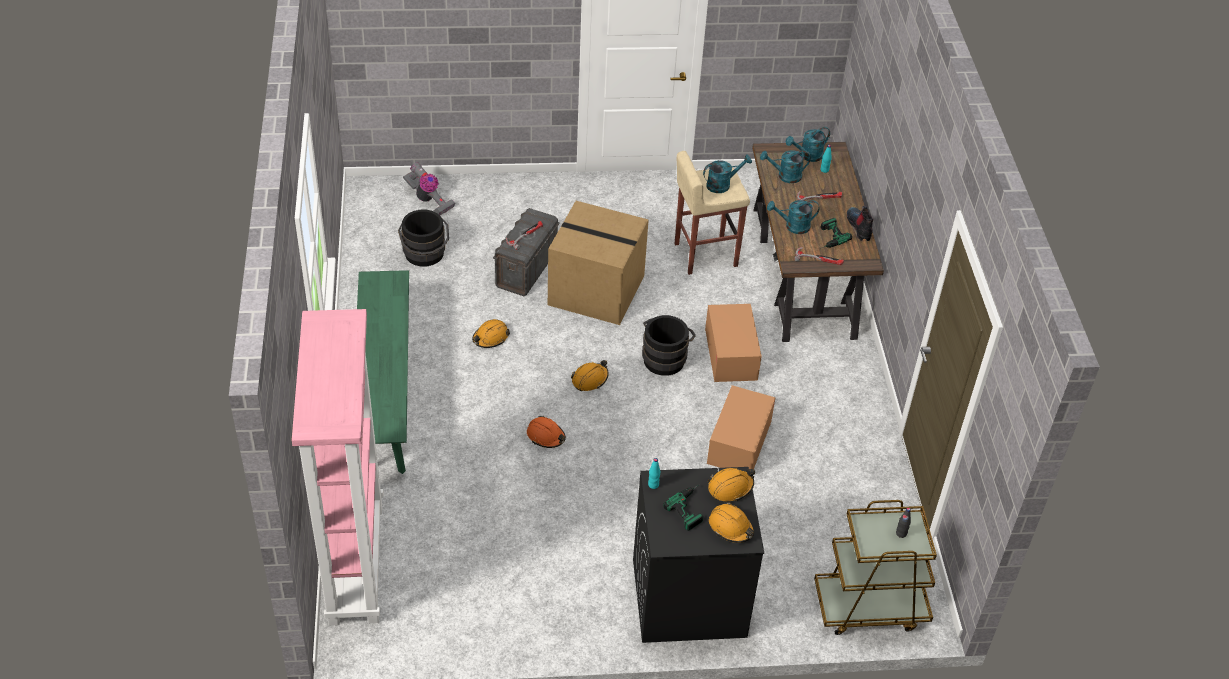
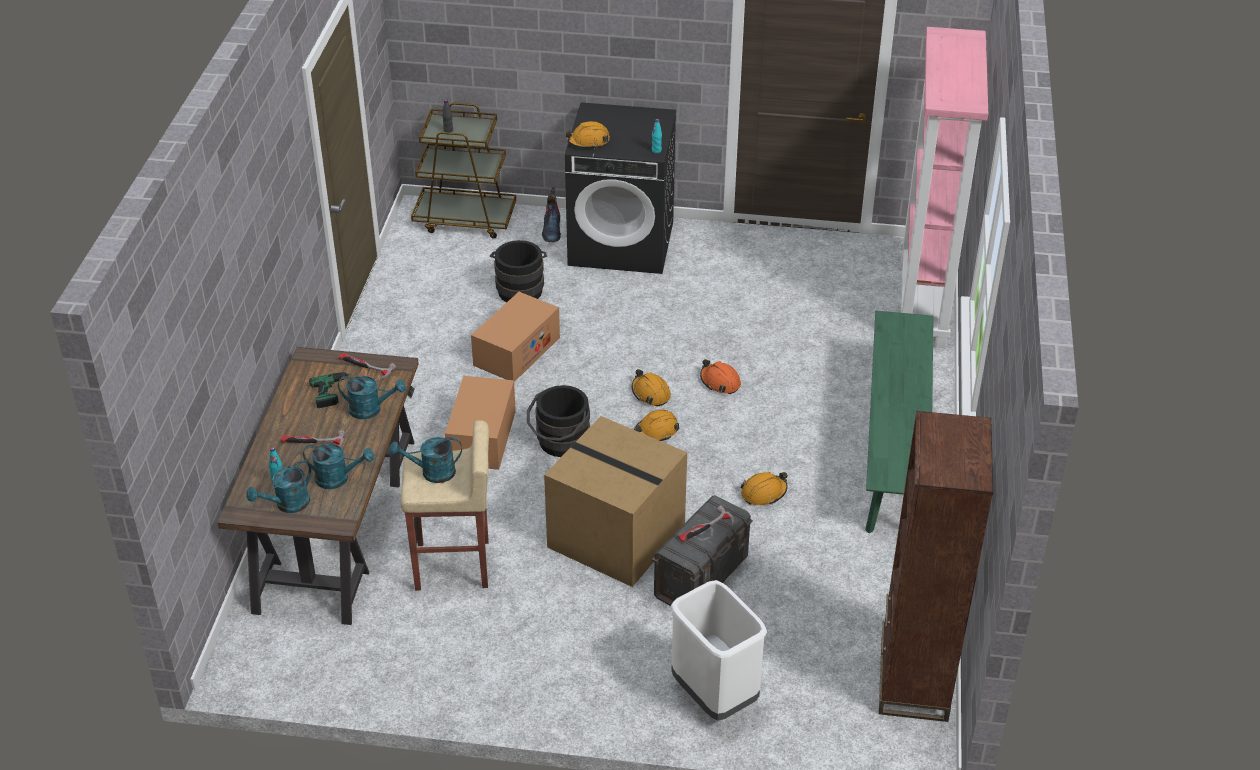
camera: 165 degrees left, 5 degrees down
black bucket [398,210,449,267] -> black bucket moved to [490,240,547,302]
vacuum cleaner [403,162,455,215] -> none
power drill [663,484,703,531] -> none
orange hard hat [709,502,754,543] -> orange hard hat moved to [632,369,671,407]
turquoise watering can [786,127,830,162] -> turquoise watering can turned 150 degrees clockwise [246,460,311,513]
boot [847,206,874,241] -> boot moved to [542,188,561,242]
none -> white trash can [671,580,767,720]
none -> brown bookcase [879,411,993,722]

